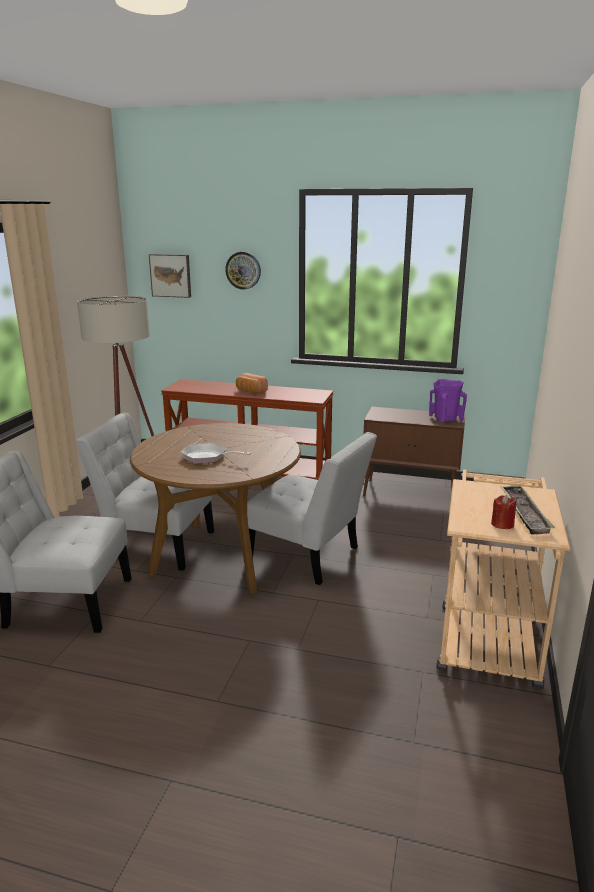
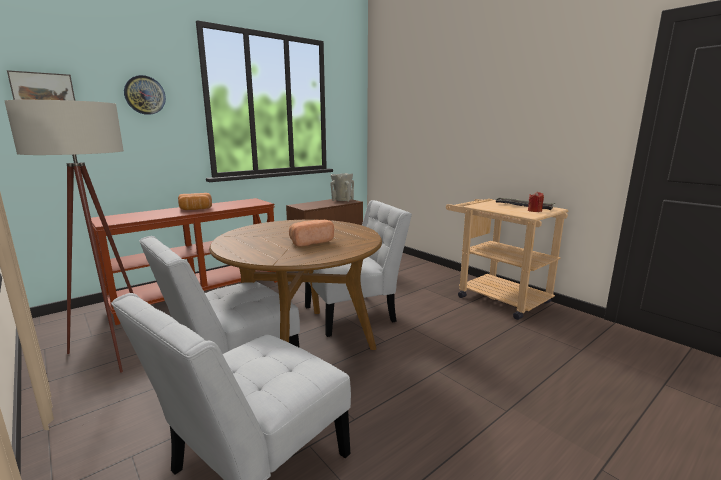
camera: 55 degrees left, 5 degrees down
frying pan [181,443,251,464] -> bread [289,220,334,247]
purple vase [429,379,467,423] -> beige vase [330,173,354,202]

